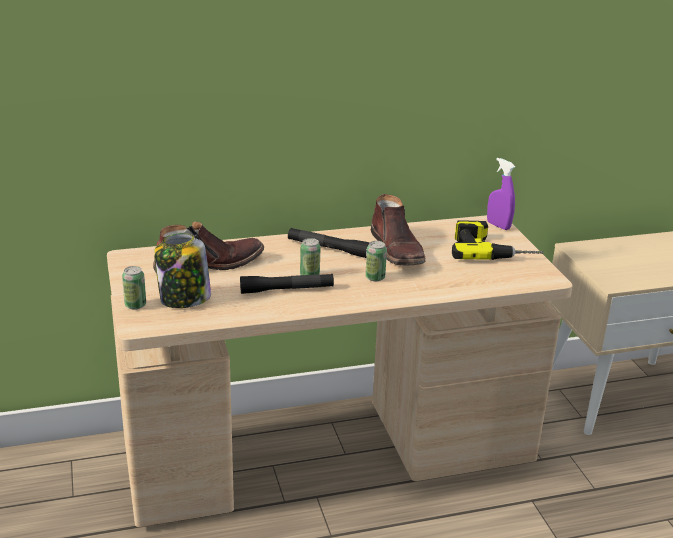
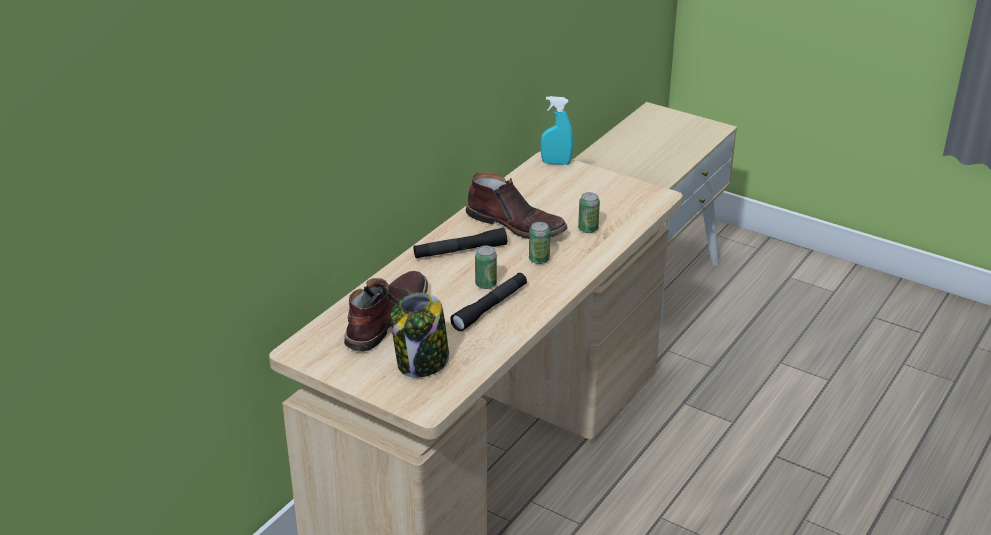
camera: 40 degrees left, 5 degrees up
can [122,266,146,310] -> can moved to [578,192,600,233]
power drill [452,220,544,260] -> none
purple spray bottle [487,158,515,230] -> turquoise spray bottle [541,96,573,165]

